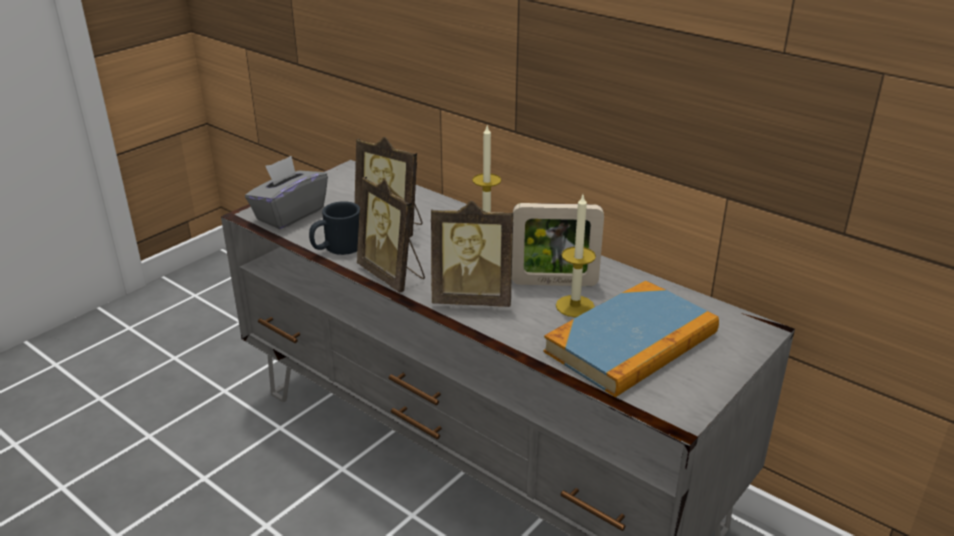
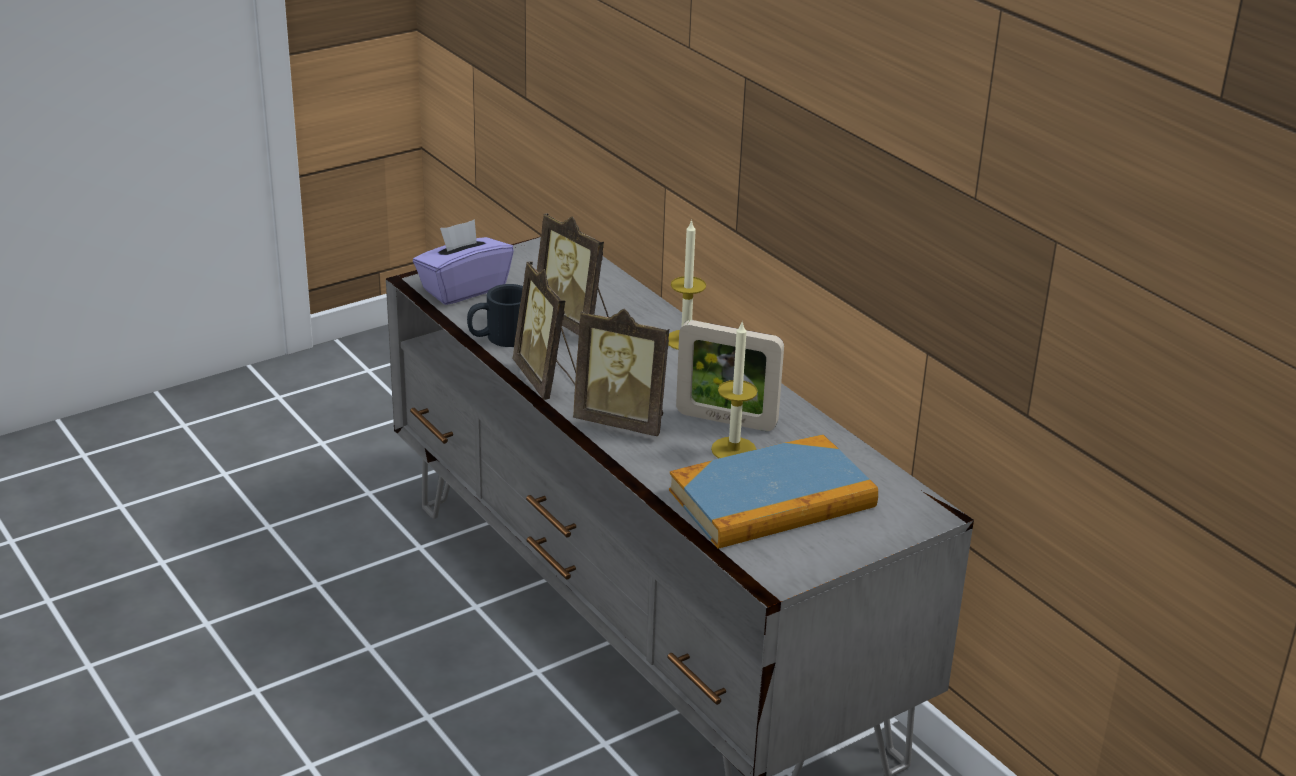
camera: 15 degrees right, 0 degrees up
grey tissue box [245,156,328,229] -> purple tissue box [413,220,514,305]

